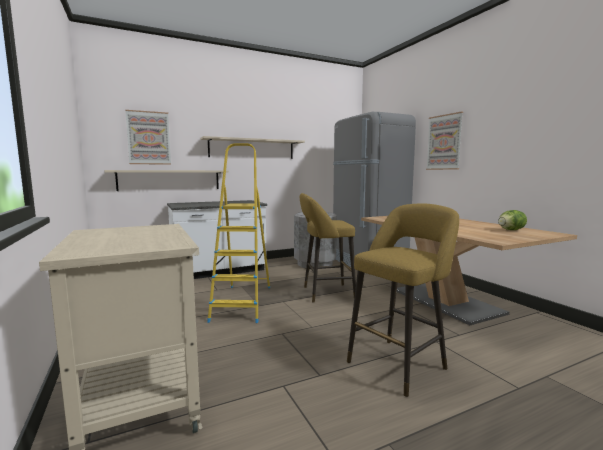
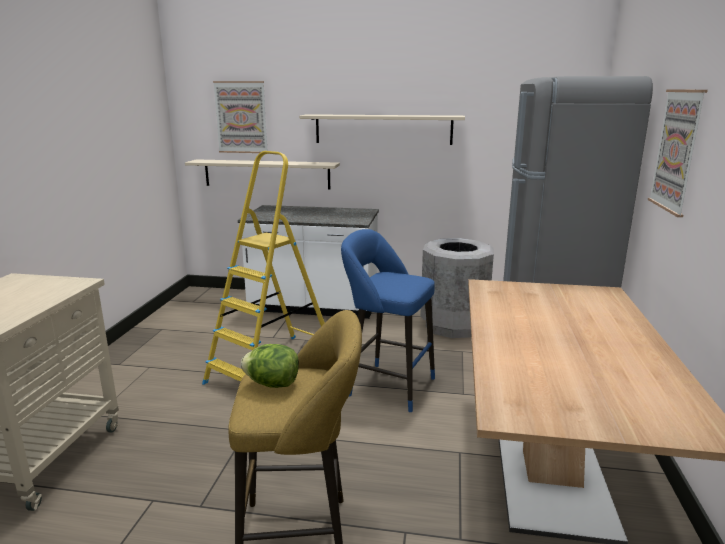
camera: 35 degrees right, 10 degrees up
yellow stool [300,193,356,302] -> blue stool [341,229,435,412]
lettuce [498,210,527,230] -> lettuce moved to [241,344,299,388]

